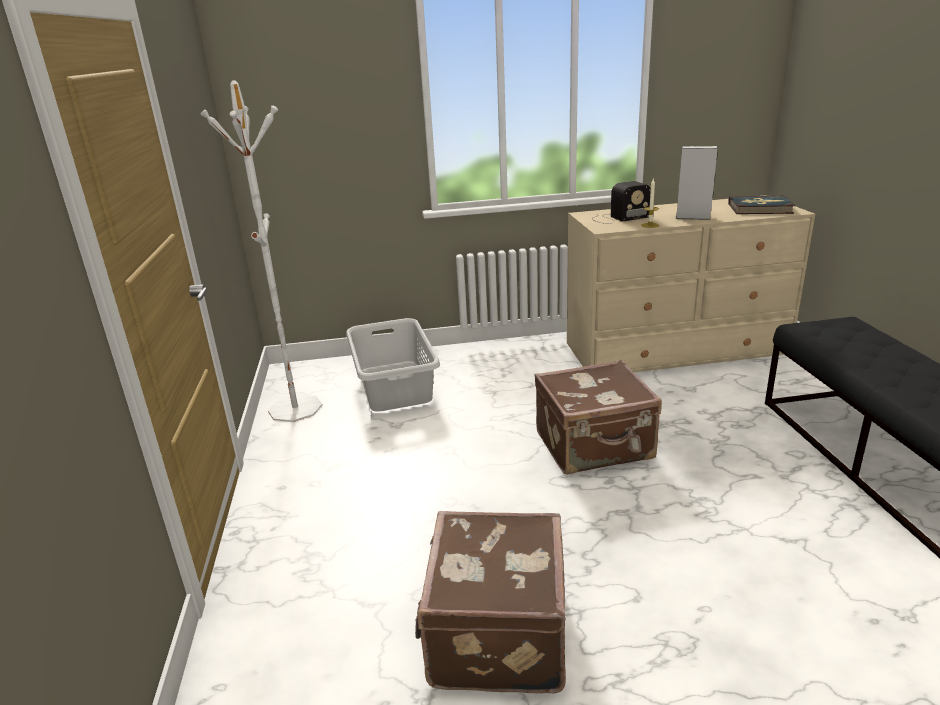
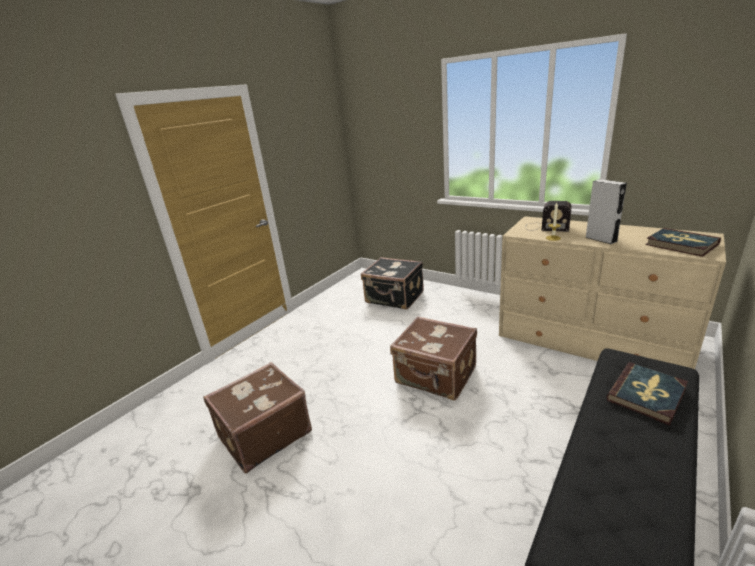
camera: 45 degrees right, 0 degrees up
white clothes rack [201,80,323,422] -> none
grey laundry basket [346,318,440,412] -> black suitcase [361,257,424,309]
none -> book [607,362,688,425]

